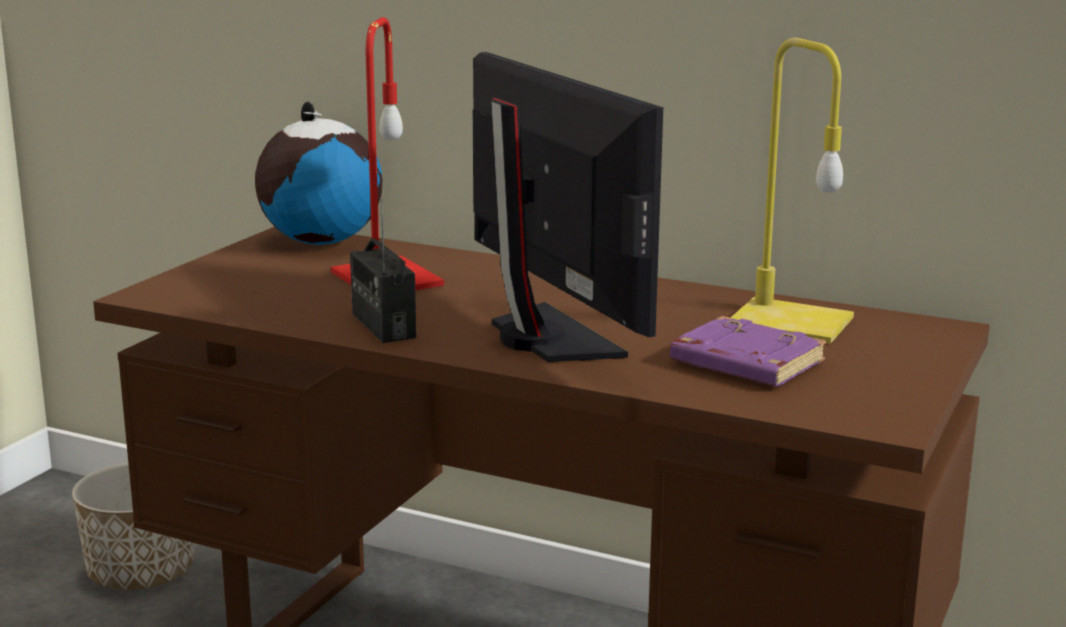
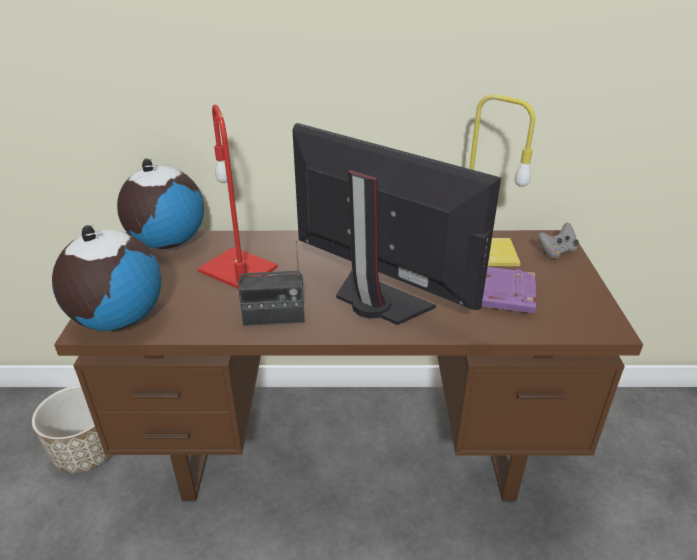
camera: 25 degrees left, 15 degrees up
radio [350,199,416,343] -> radio turned 45 degrees counterclockwise [238,241,305,326]
none -> globe [52,225,161,331]
none -> grey game controller [537,222,579,259]

